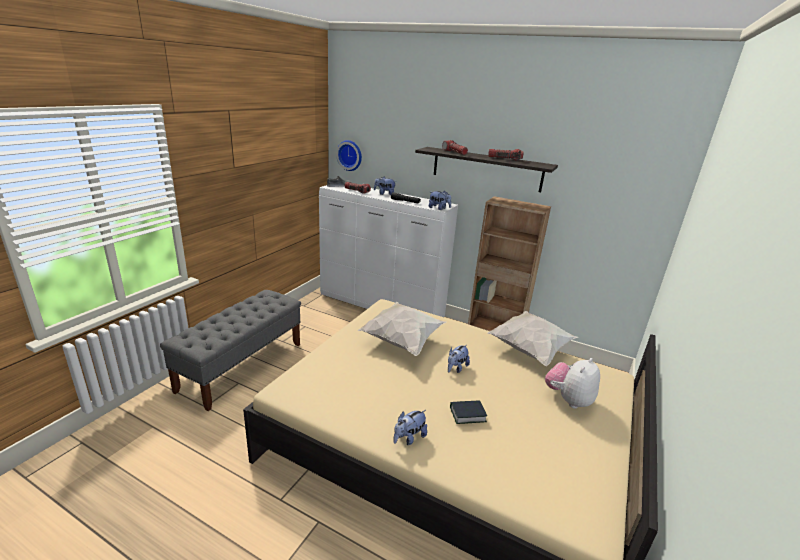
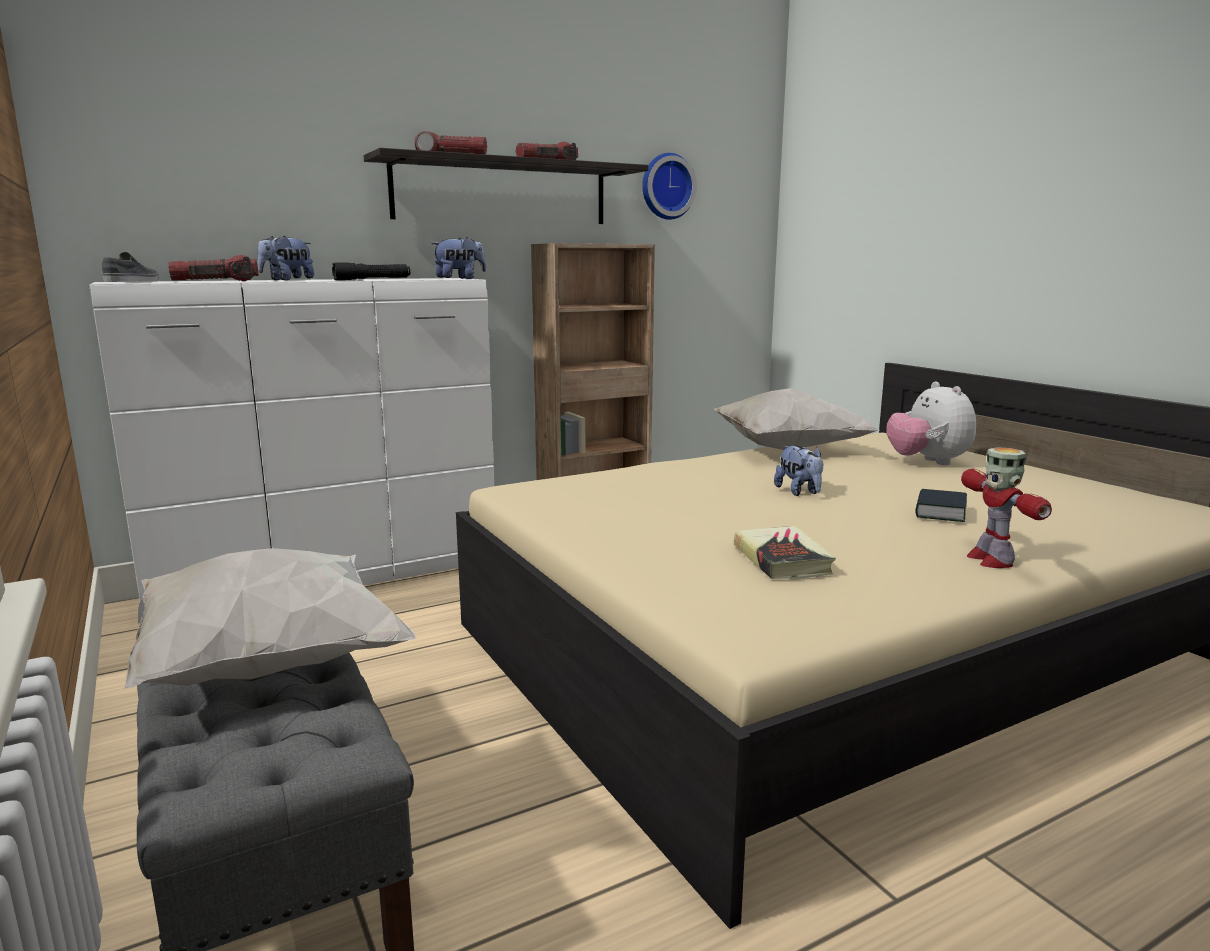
camera: 55 degrees left, 10 degrees down
wall clock [336,140,362,171] -> wall clock moved to [642,153,697,220]
white pillow [357,302,446,356] -> white pillow moved to [124,548,417,689]
plush toy [393,410,427,445] -> toy robot [961,447,1052,568]
none -> book [734,526,836,579]

